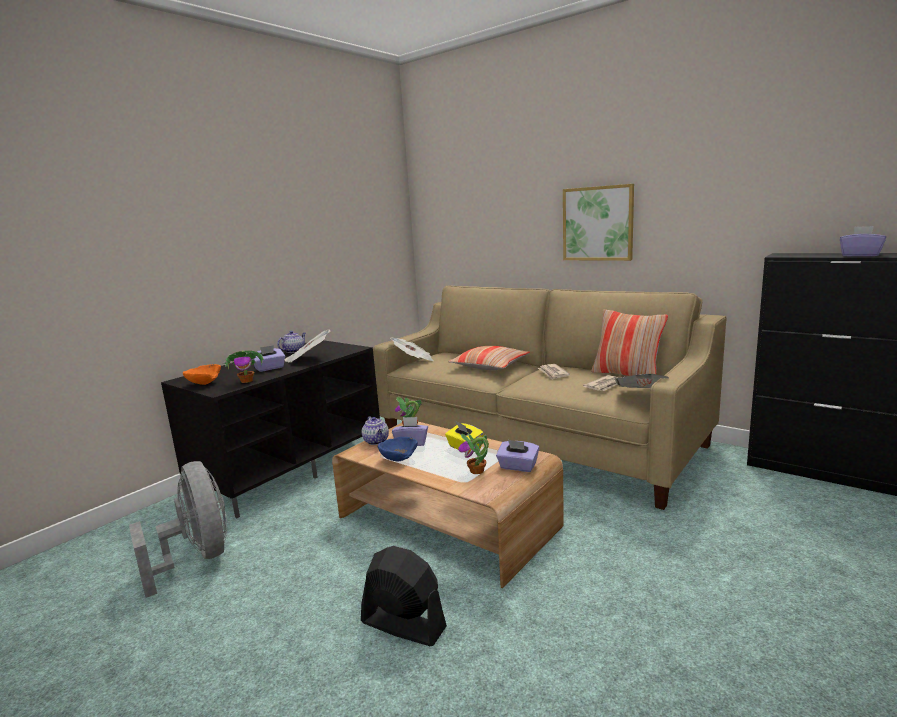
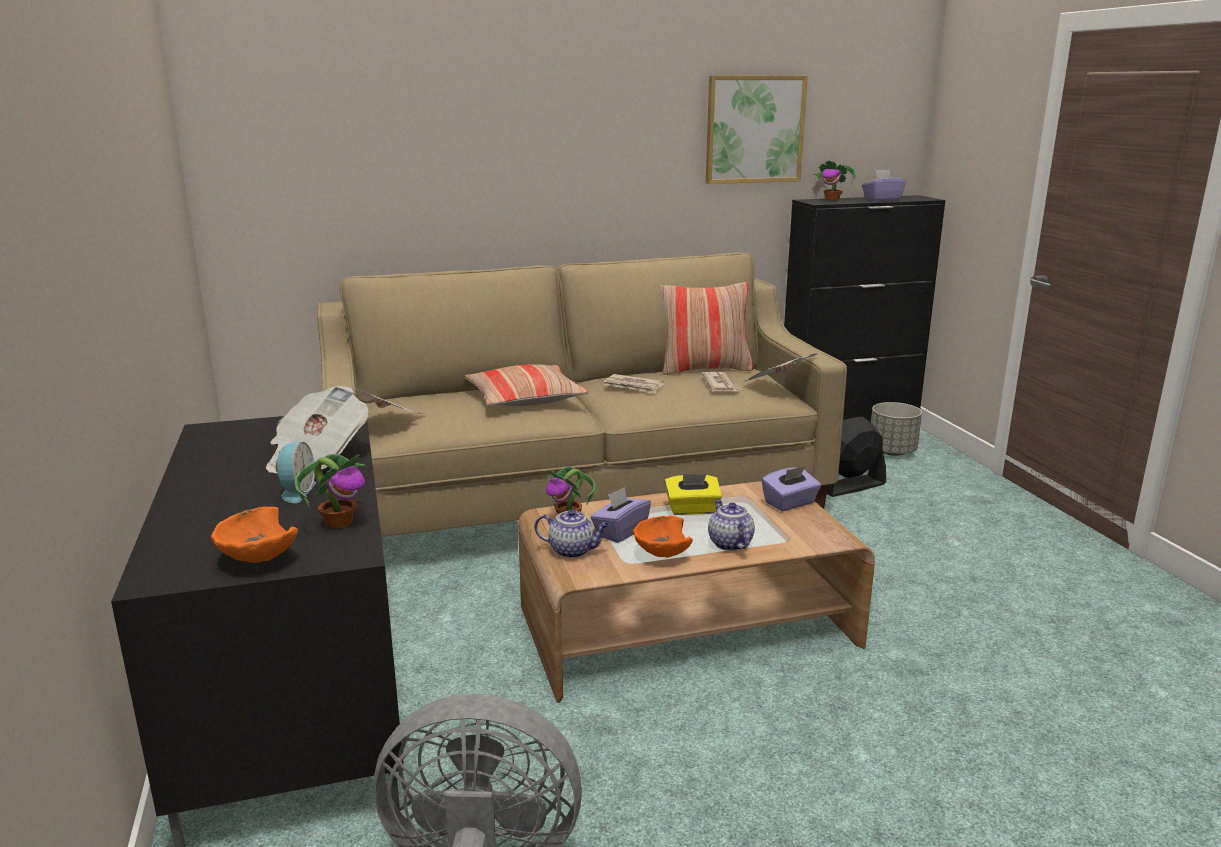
camera: 55 degrees left, 5 degrees up
purple tissue box [253,345,285,372] -> alarm clock [276,441,316,503]
teapot [277,331,306,353] -> teapot moved to [708,499,755,551]
black fan [361,546,447,646] -> black fan moved to [827,417,886,497]
blue bowl [378,437,418,462] -> orange bowl [633,516,693,558]
potted plant [458,433,489,474] -> potted plant moved to [813,161,857,201]
picture [563,184,634,261] -> picture moved to [706,75,808,184]
none -> grey planter [871,402,922,456]

